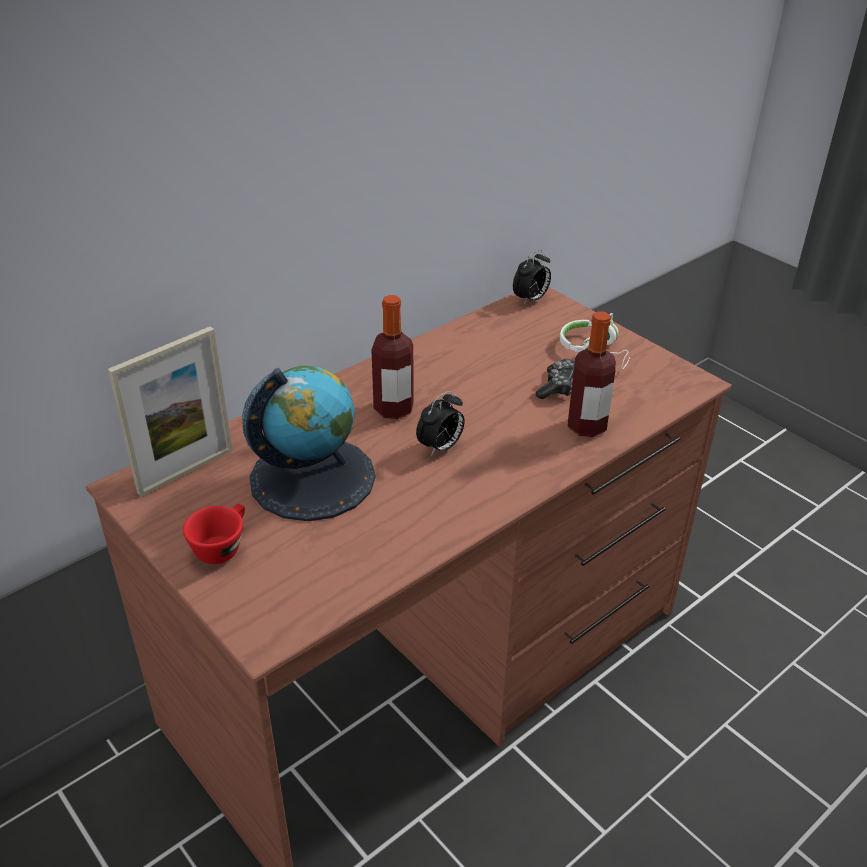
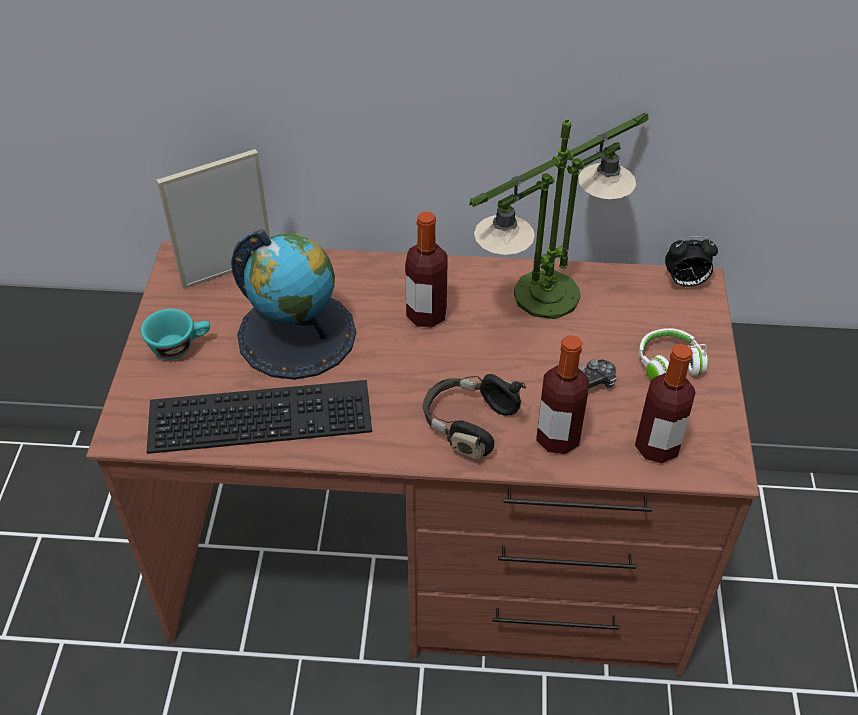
camera: 45 degrees right, 10 degrees up
picture frame [108,326,233,497] -> picture frame turned 150 degrees clockwise [157,149,270,289]
red cup [183,504,245,564] -> turquoise cup [141,309,210,360]
alarm clock [416,391,465,456] -> none
none -> keyboard [147,380,372,454]
none -> black headphones [423,374,526,460]
none -> table lamp [469,113,649,319]
none -> bottle [635,344,696,463]

